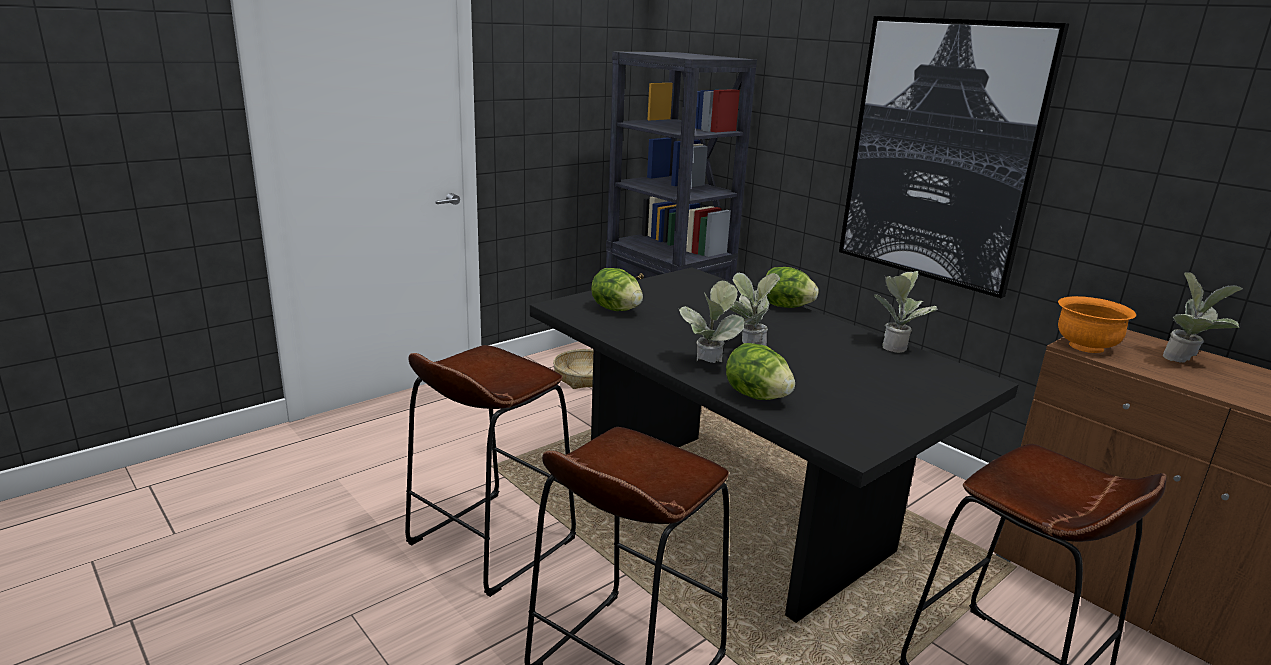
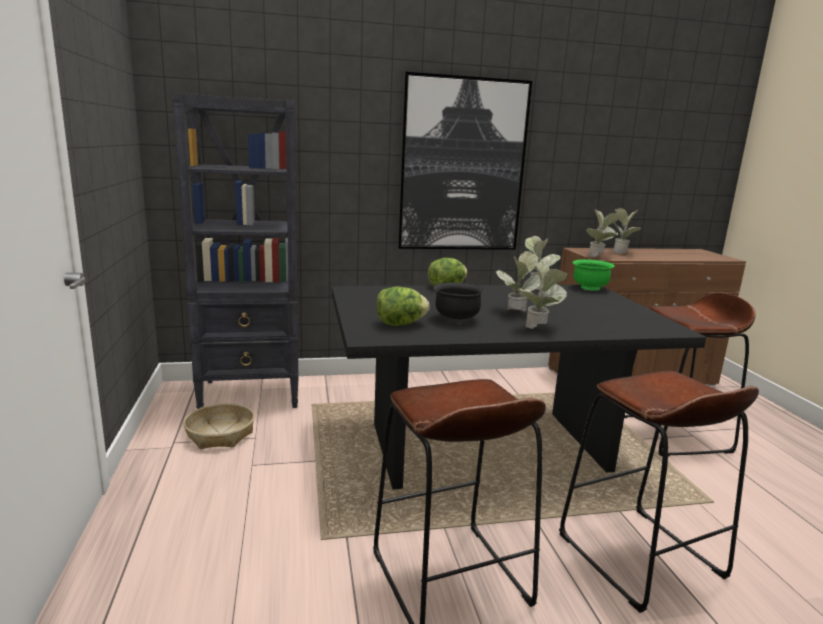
camera: 60 degrees left, 5 degrees down
lettuce [726,343,795,400] -> none
orange bowl [1058,296,1136,353] -> potted plant [586,209,620,257]
none -> black bowl [433,283,485,323]
none -> green bowl [572,259,615,291]

